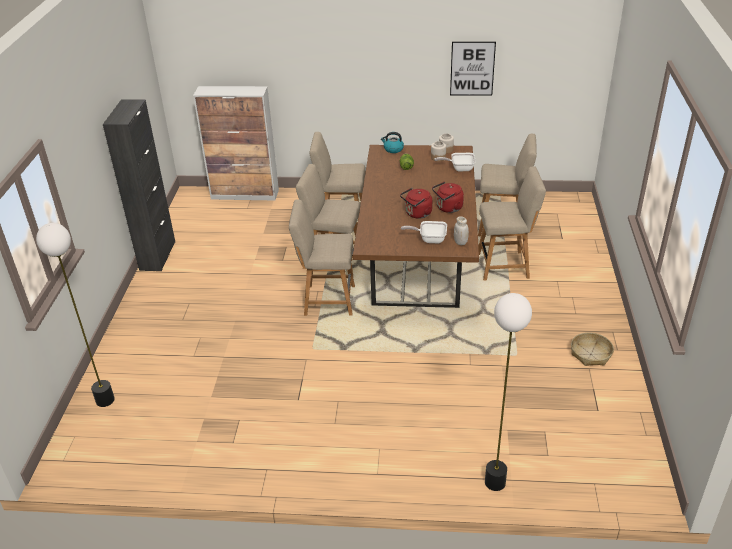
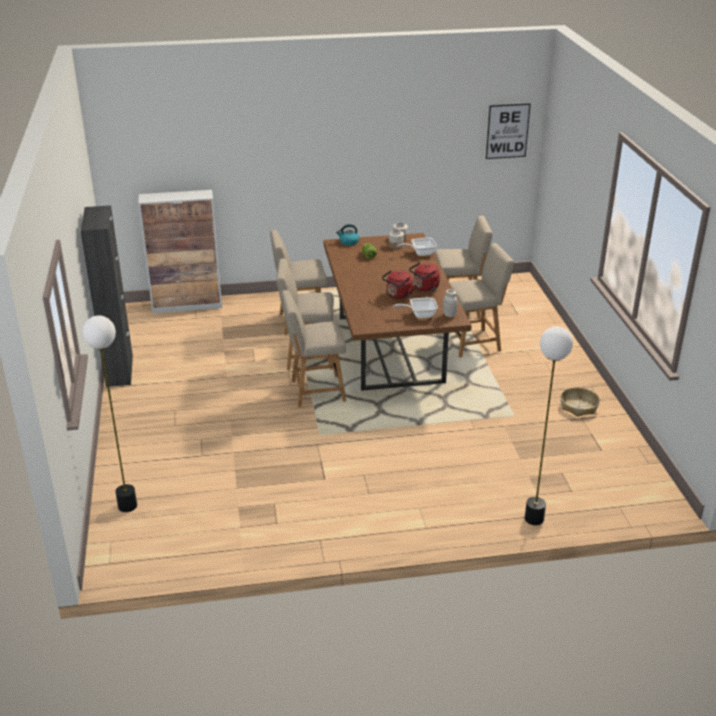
camera: 15 degrees left, 5 degrees down
picture [450,41,496,96] -> picture moved to [486,103,531,159]

